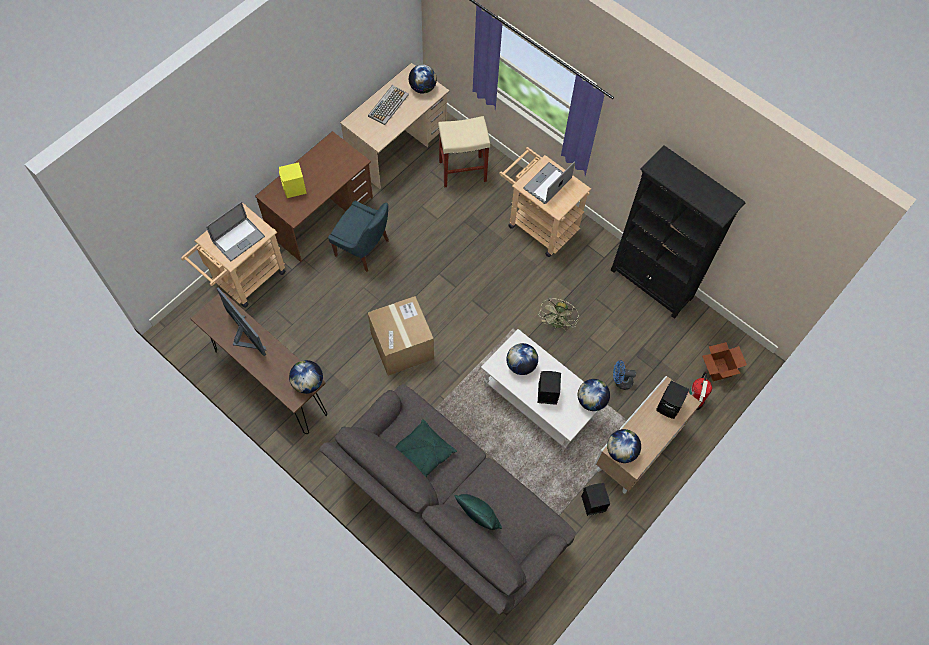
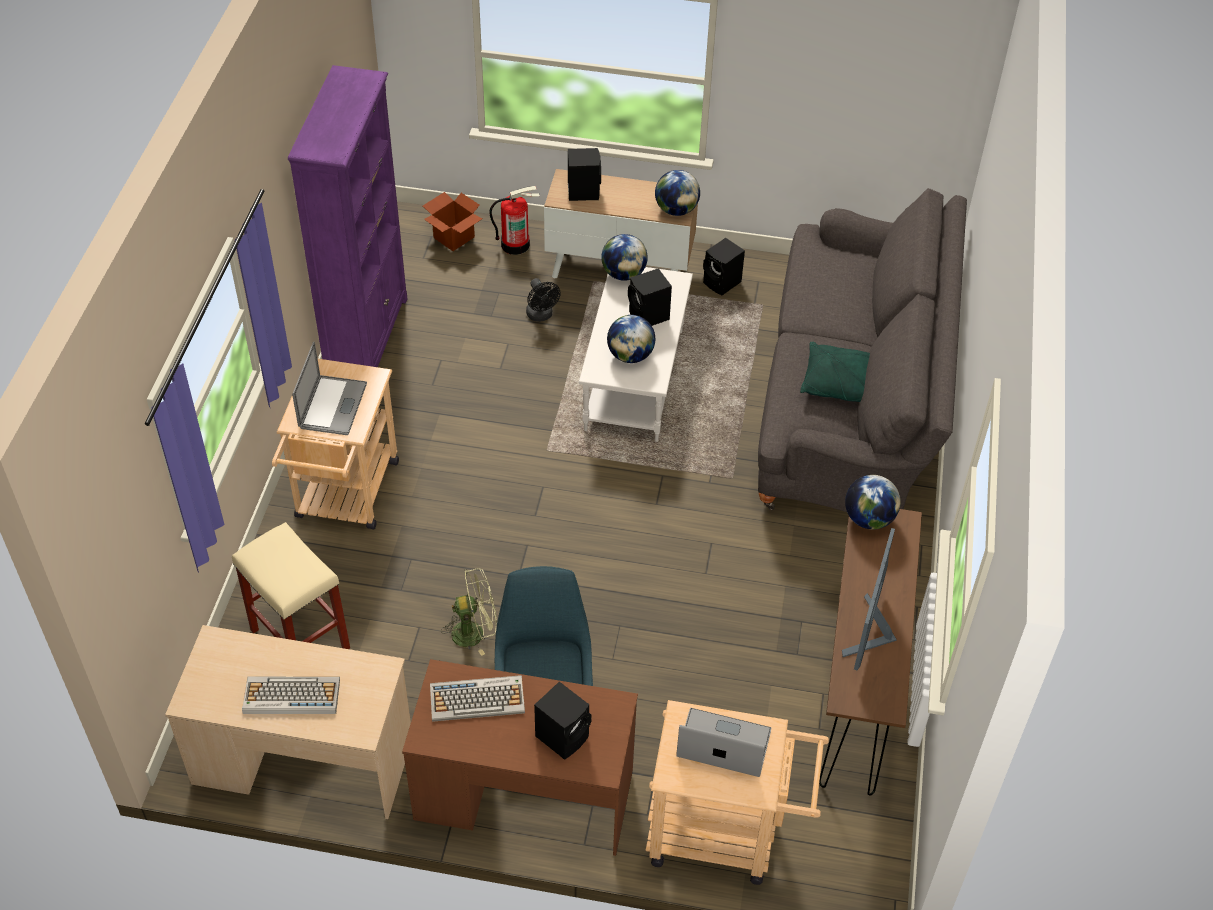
camera: 120 degrees left, 15 degrees down
yellow speaker [279,162,307,198] -> black speaker [534,682,592,760]
cardboard box [368,296,434,376] -> none
globe [408,64,437,93] -> none
green pillow [454,494,502,530] -> none
laptop [523,161,575,204] -> laptop turned 90 degrees counterclockwise [292,342,367,435]
green fan [539,299,579,330] -> green fan moved to [441,568,497,656]
black bookcase [611,145,746,319] -> purple bookcase [288,65,407,367]
blue fan [613,360,636,390] -> black fan [526,278,561,322]
none -> keyboard [430,675,525,722]

